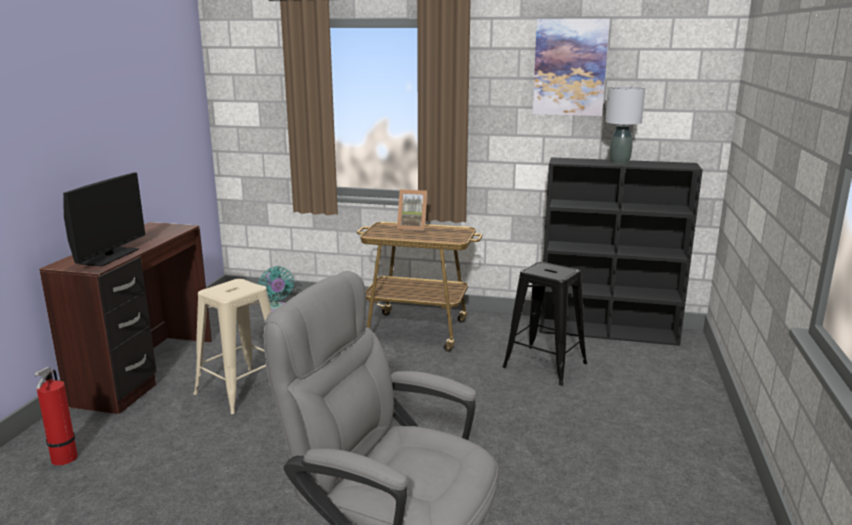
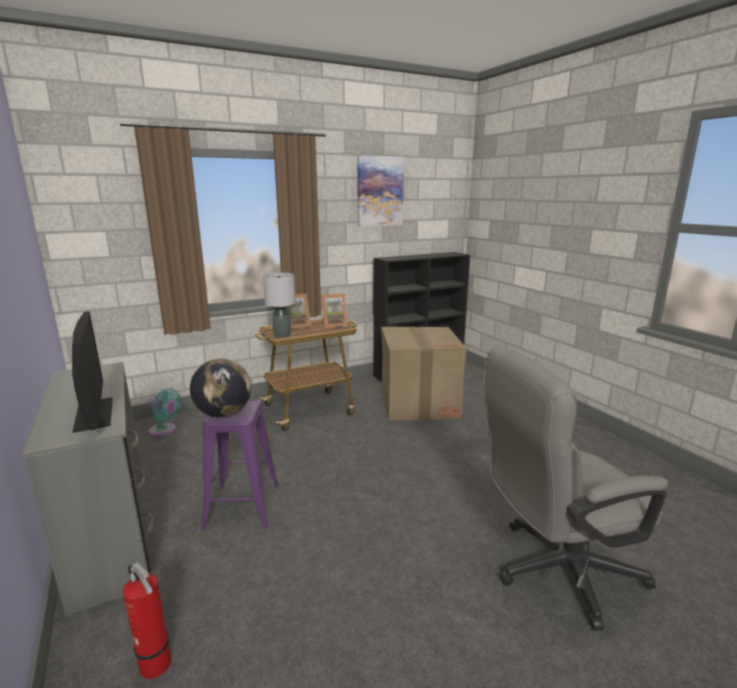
camera: 40 degrees left, 0 degrees up
brown desk [39,222,212,415] -> grey desk [22,362,153,616]
beige stool [194,279,271,414] -> purple stool [201,399,279,531]
black stool [502,262,587,386] -> cardboard box [381,327,467,421]
grey table lamp [605,87,645,164] -> grey table lamp moved to [263,273,296,338]
none -> globe [190,358,251,417]
none -> picture frame [322,294,348,328]

